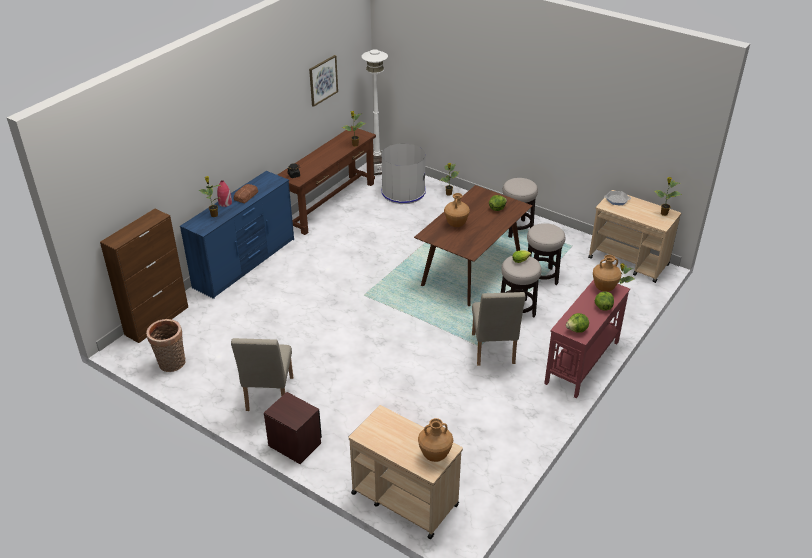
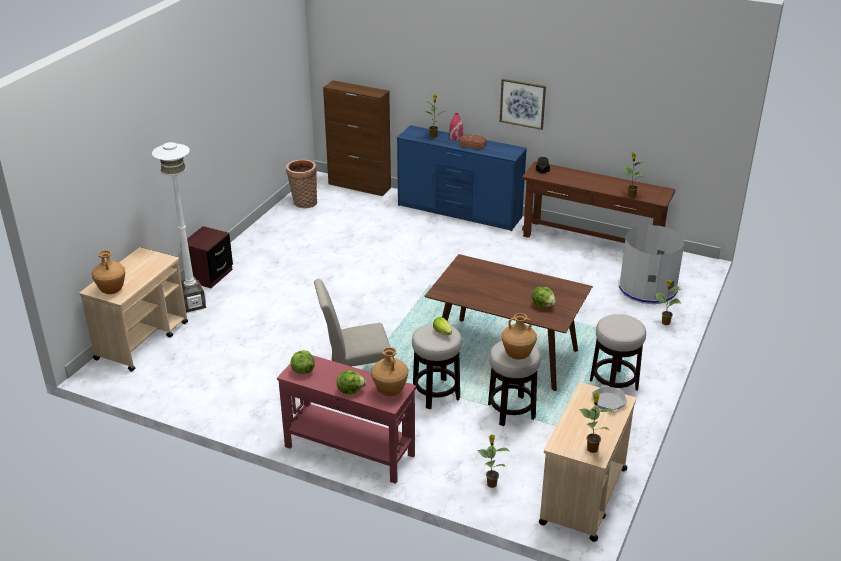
camera: 80 degrees right, 5 degrees down
beige chair [231,338,293,411] -> none
picture [309,55,338,107] -> picture moved to [500,78,546,130]
white floor lamp [361,49,388,175] -> white floor lamp moved to [152,142,206,313]
brown vase [444,193,470,227] -> brown vase moved to [502,313,537,360]

